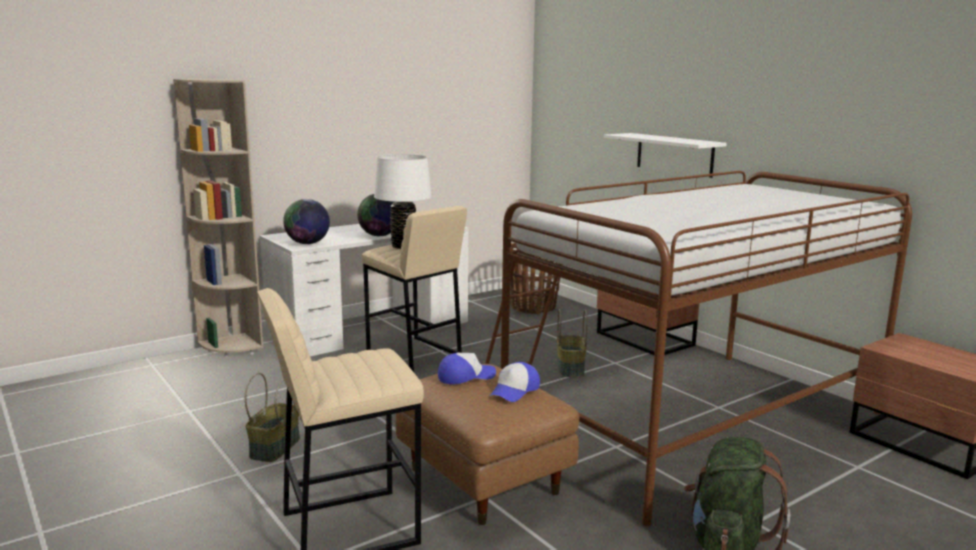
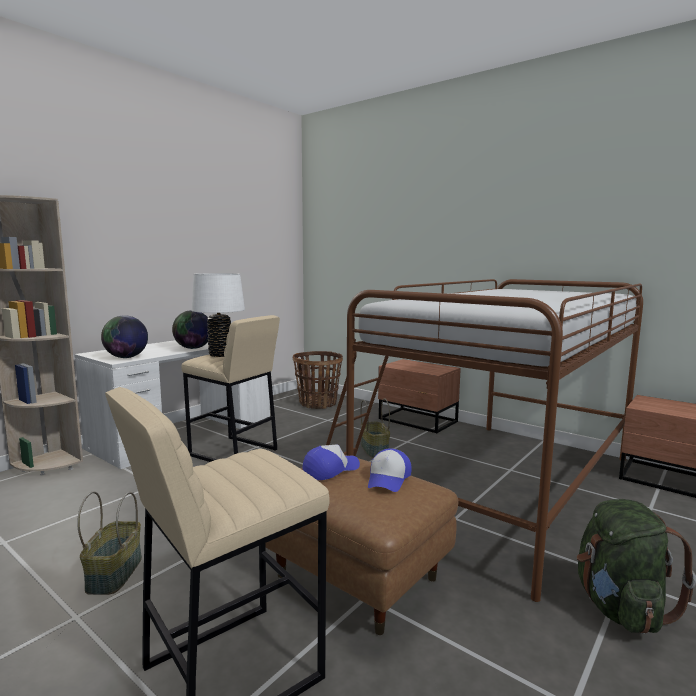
camera: 15 degrees left, 5 degrees down
white shelf [604,133,727,178] -> none

